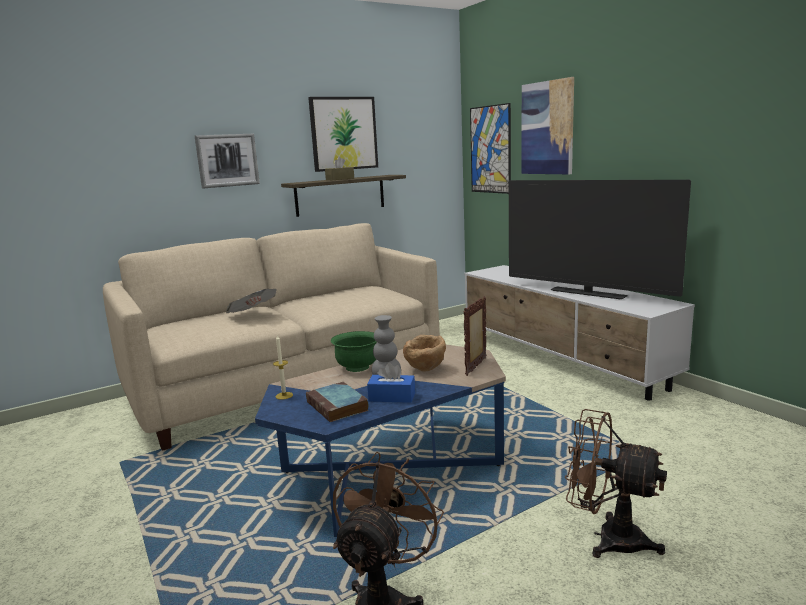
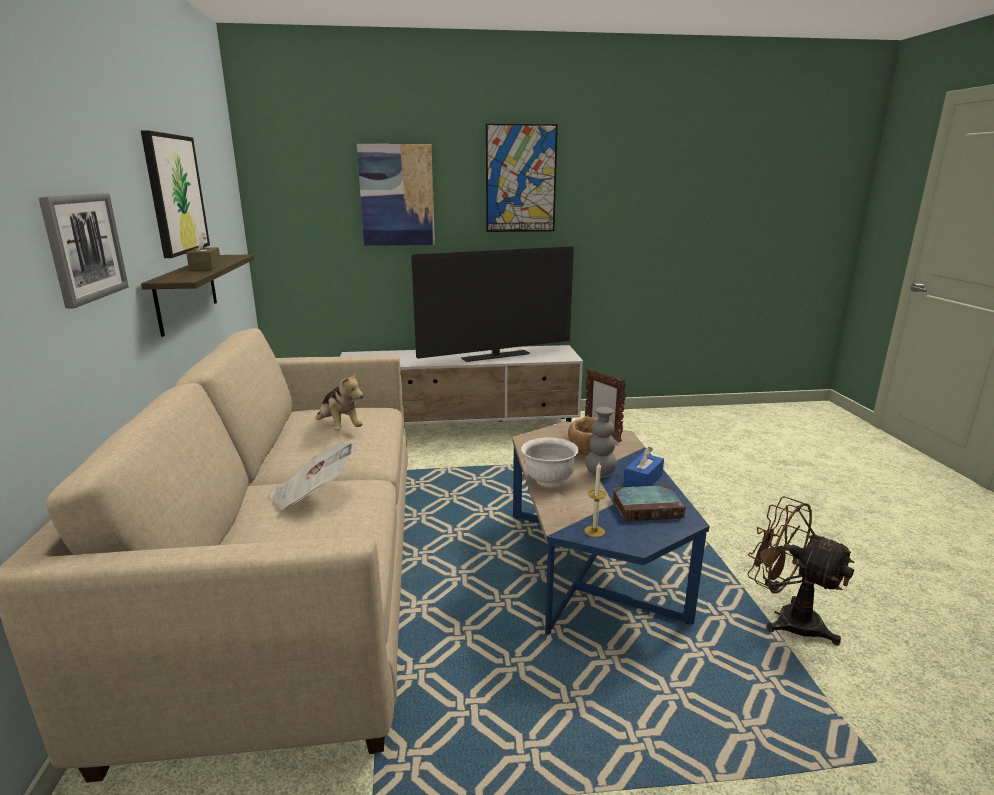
camera: 65 degrees left, 5 degrees up
green bowl [331,331,377,372] -> white bowl [521,437,579,487]
picture [470,103,511,194] -> picture moved to [486,124,558,232]
brown fan [565,409,667,558] -> none
none -> plush toy [315,371,363,431]

